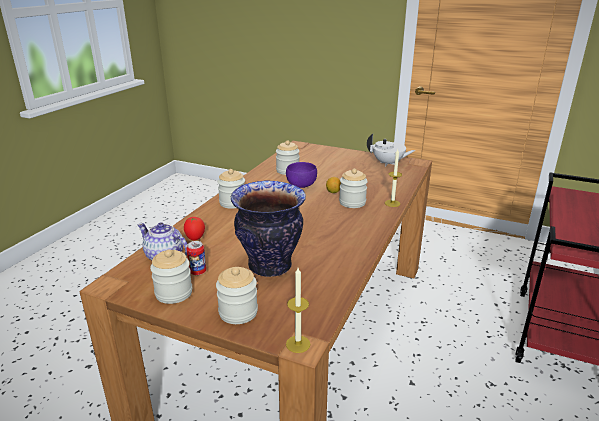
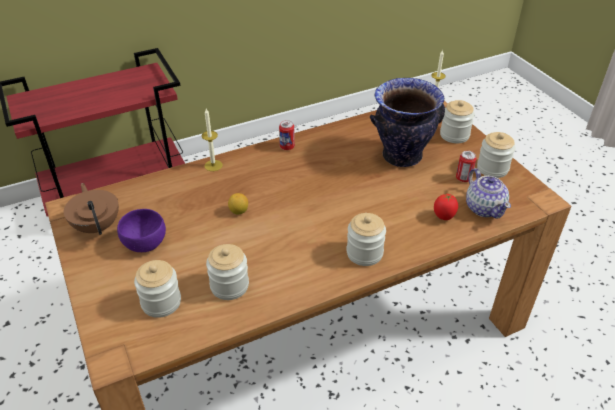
camera: 140 degrees left, 15 degrees up
purple bowl [286,162,317,188] -> purple bowl moved to [117,209,166,252]
jar [339,169,368,208] -> jar moved to [134,260,181,318]
white teapot [367,134,415,167] -> brown teapot [63,183,119,235]
none -> can [279,120,295,150]

